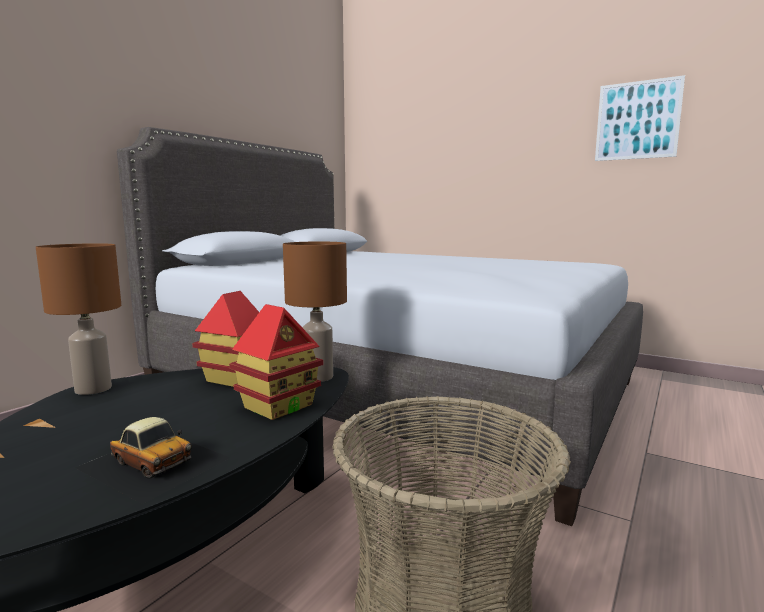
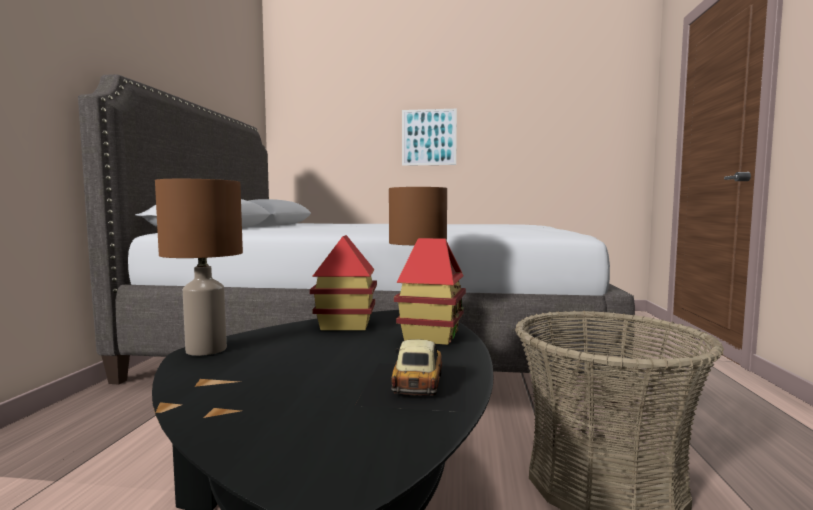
camera: 25 degrees left, 5 degrees down
toy car [75,417,230,504] -> toy car turned 90 degrees counterclockwise [355,339,466,412]
picture [595,75,685,161] -> picture moved to [402,109,457,166]

